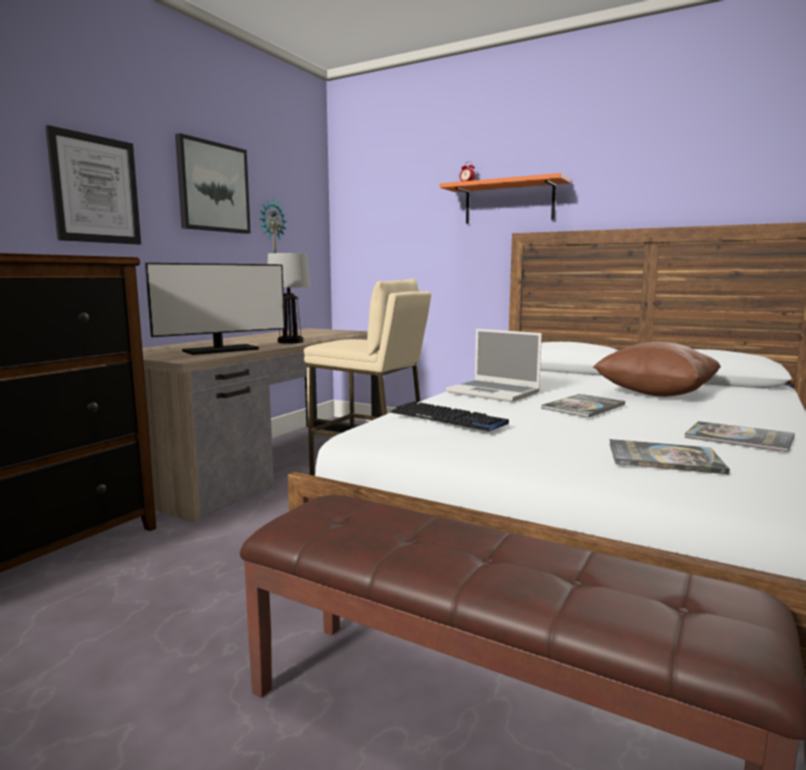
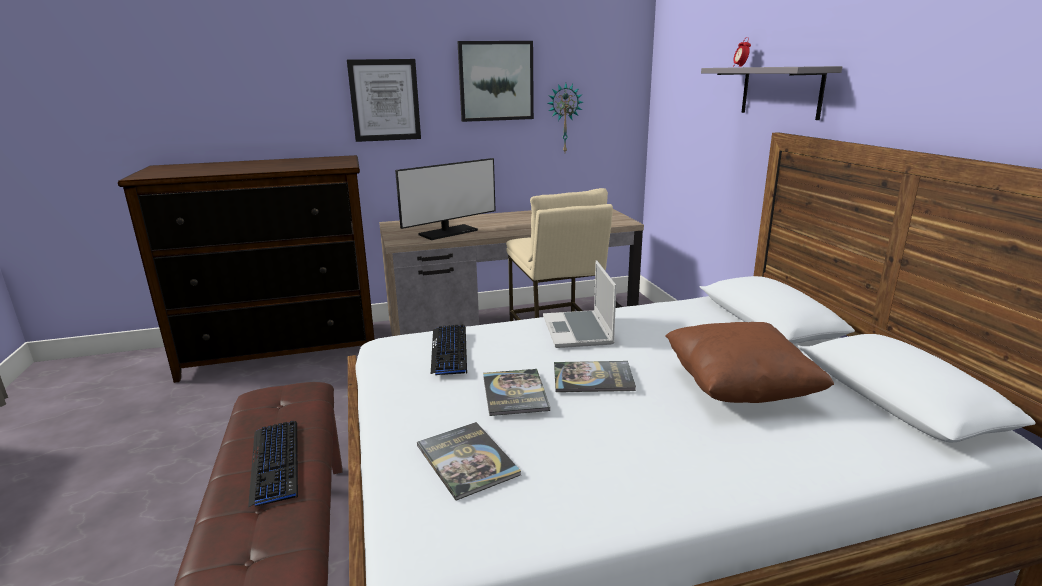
camera: 45 degrees right, 10 degrees up
monitor [145,263,285,355] -> monitor turned 45 degrees counterclockwise [395,158,496,240]
table lamp [267,253,311,343] -> none
orange shelf [440,173,571,224] -> grey shelf [701,66,842,120]
book [684,421,795,452] -> book moved to [483,369,550,416]
none -> keyboard [248,421,298,507]

